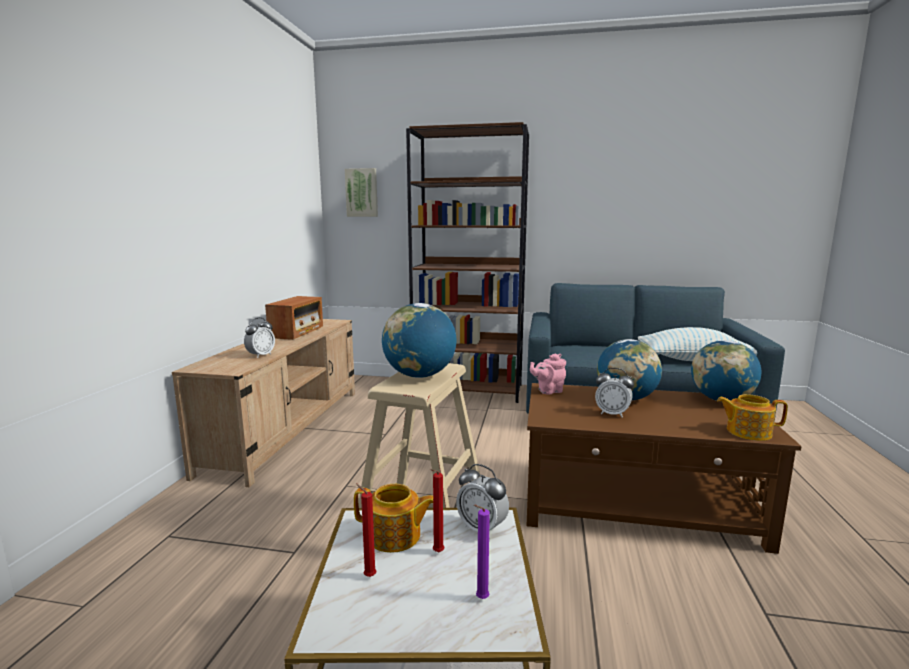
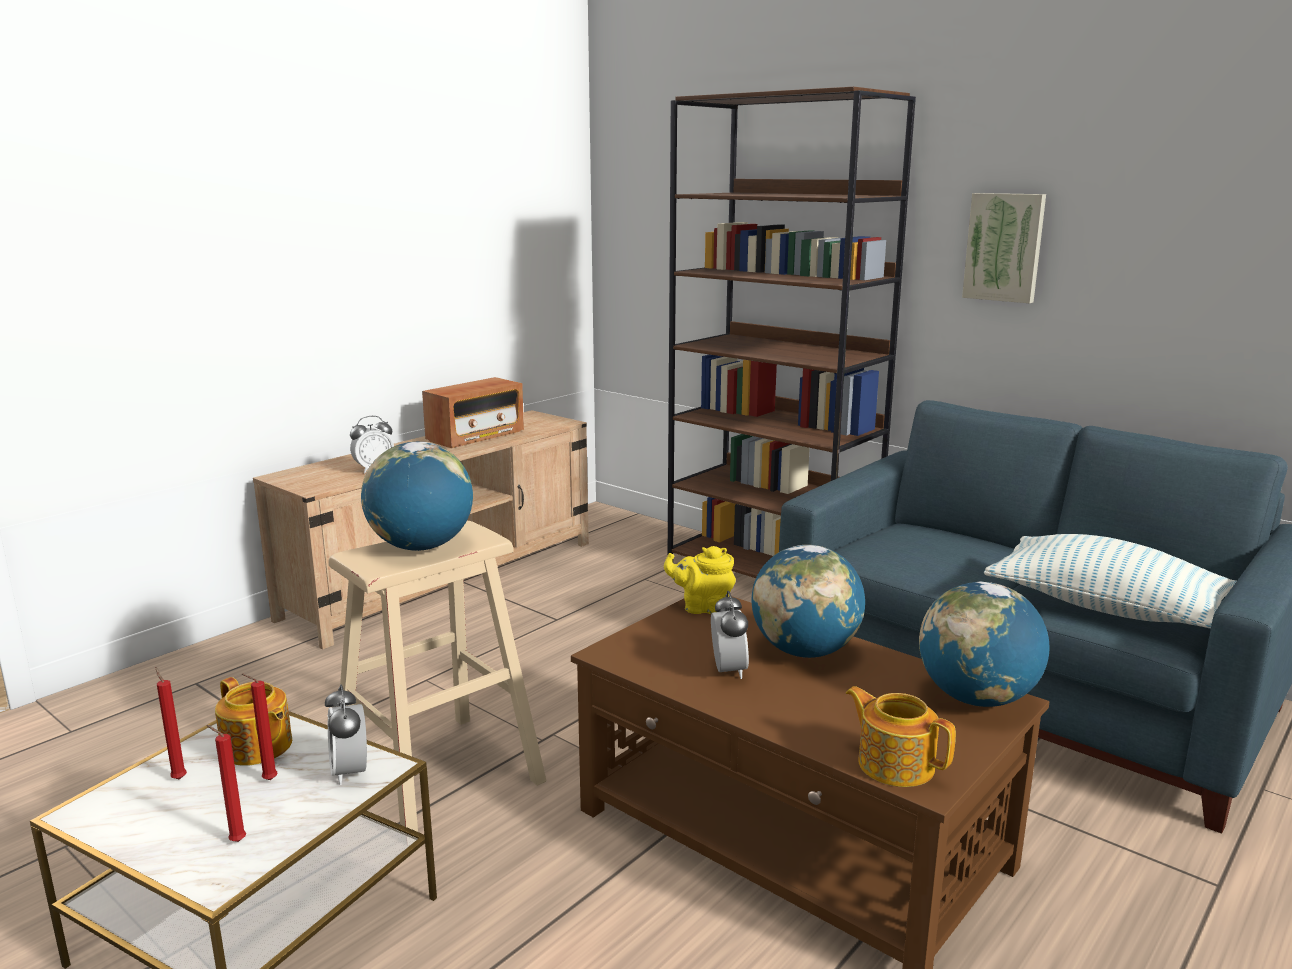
camera: 30 degrees right, 5 degrees up
picture [345,168,378,217] -> picture moved to [962,193,1046,303]
purple candle [474,505,490,599] -> red candle [206,725,246,842]
pink teapot [530,354,566,395] -> yellow teapot [664,546,736,614]
alarm clock [595,368,634,418] -> alarm clock turned 150 degrees counterclockwise [711,591,749,679]

